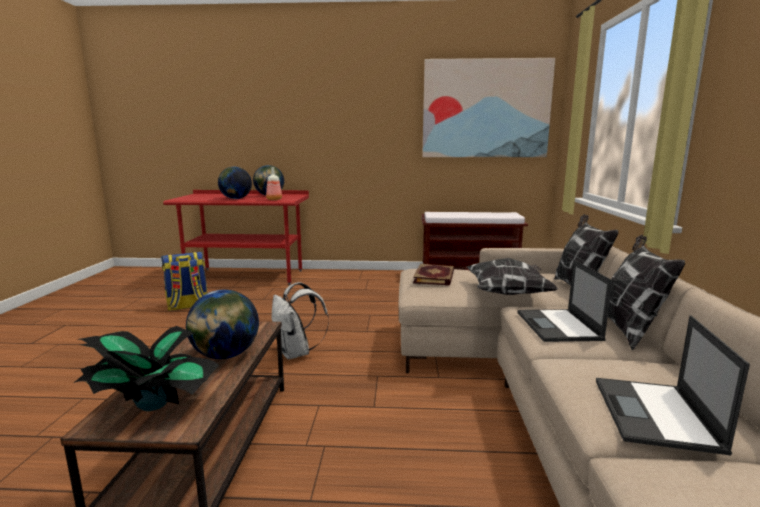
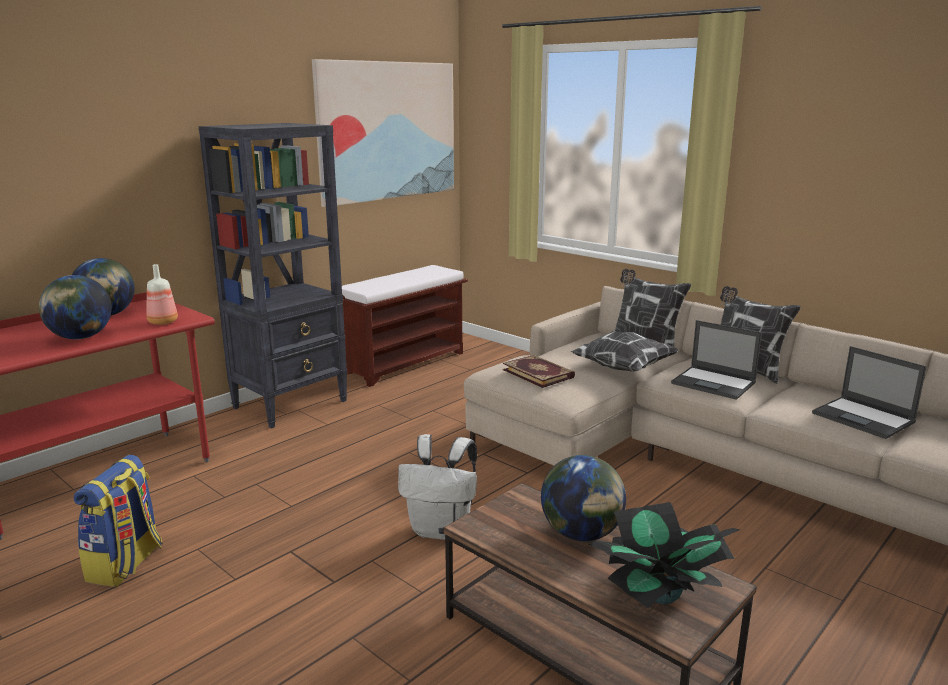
camera: 50 degrees left, 5 degrees up
none -> black bookcase [199,123,347,428]

